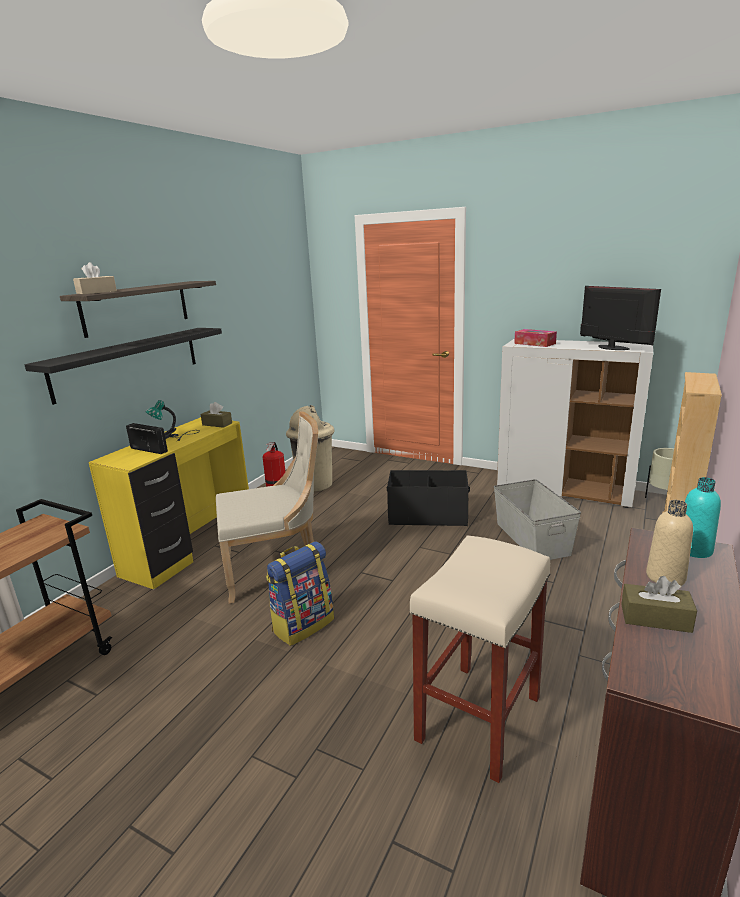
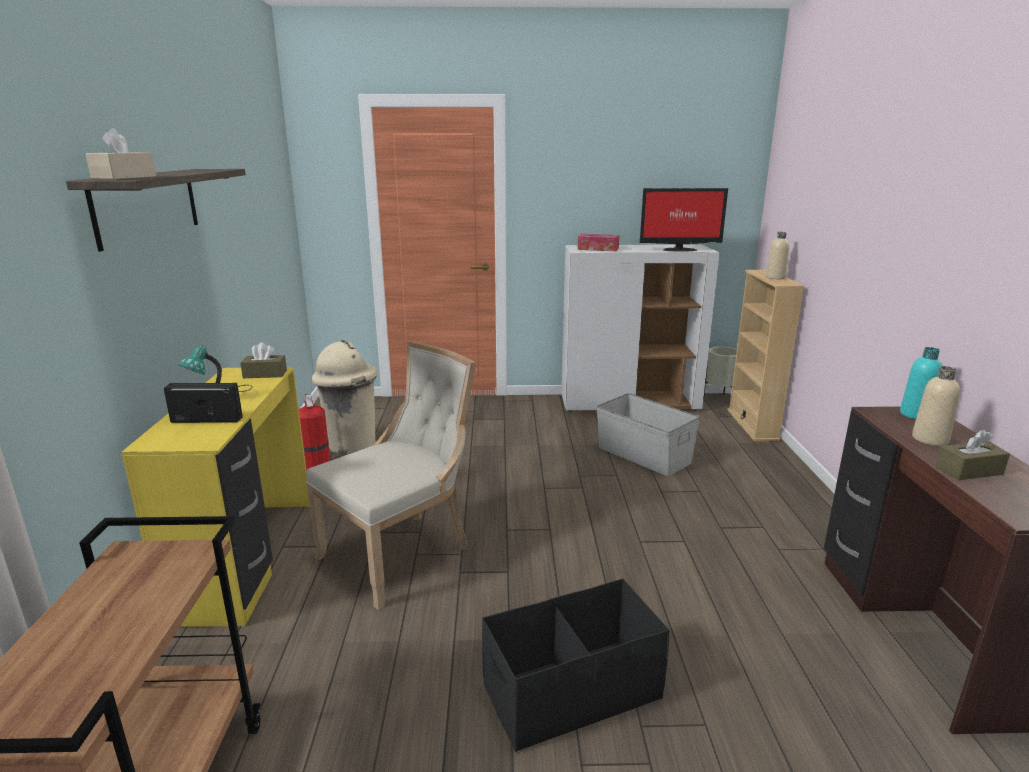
camera: 30 degrees left, 0 degrees up
black shelf [24,328,222,405] -> none
backpack [266,541,334,646] -> none
black storage box [387,470,470,526] -> black storage box moved to [482,579,670,752]
beige stool [410,535,550,783] -> none
monitor [580,286,661,350] -> monitor turned 150 degrees clockwise [640,188,728,252]
none -> beige bottle [766,232,790,279]

